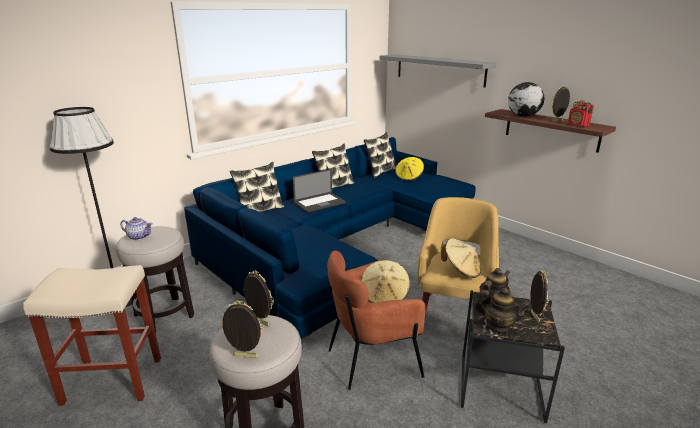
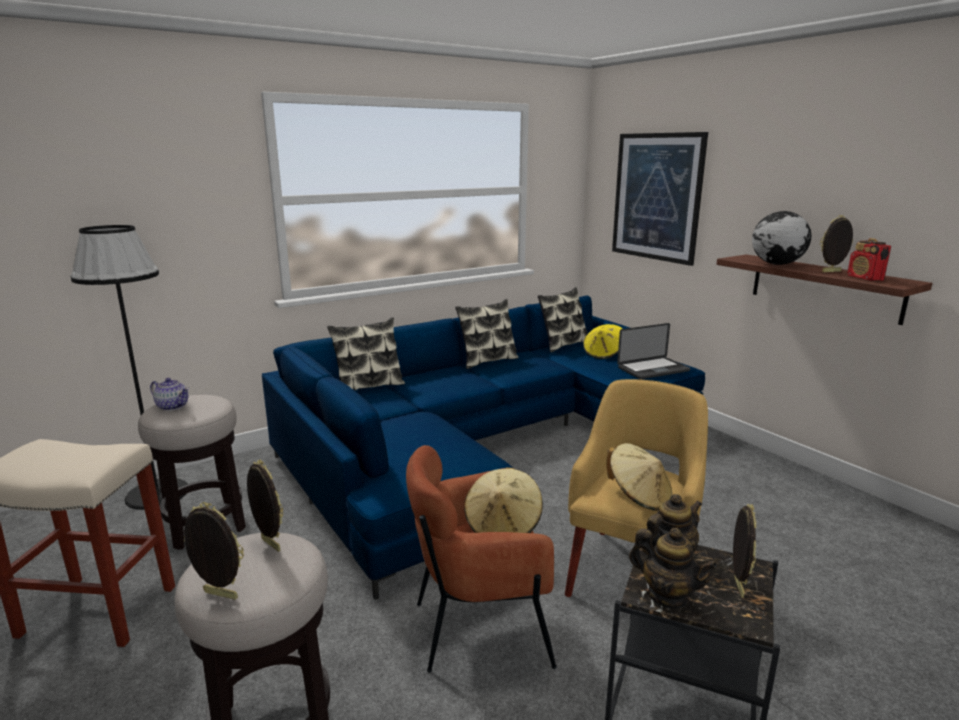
camera: 10 degrees right, 5 degrees down
laptop [293,169,346,213] -> laptop moved to [617,323,690,379]
grey shelf [380,54,497,87] -> picture [612,132,708,266]

